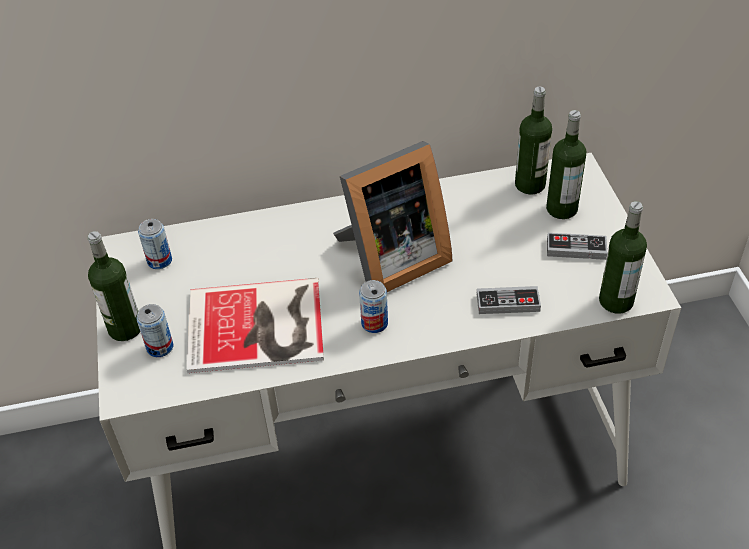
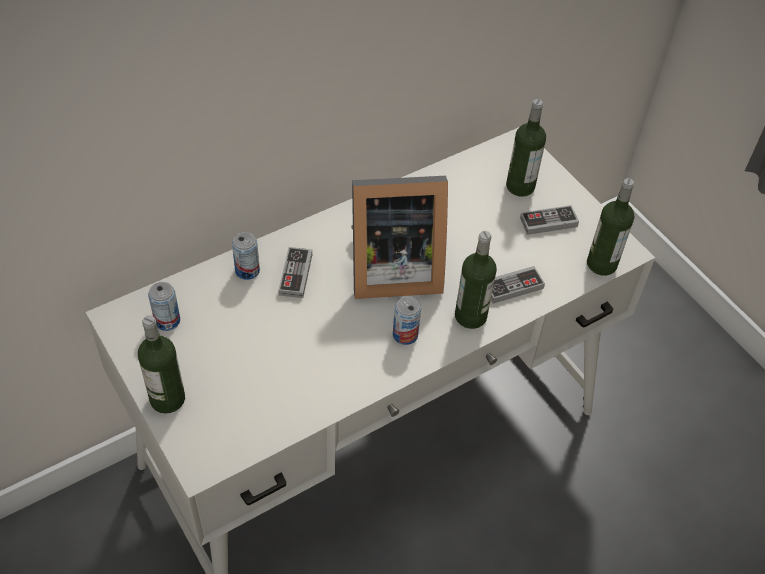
camera: 25 degrees left, 5 degrees up
can [137,304,174,357] -> can moved to [232,232,260,280]
book [186,278,324,373] -> none
picture frame [333,141,452,292] -> picture frame turned 45 degrees clockwise [351,176,448,299]
bottle [515,87,552,194] -> bottle moved to [455,231,497,329]
none -> game controller [278,247,312,298]

